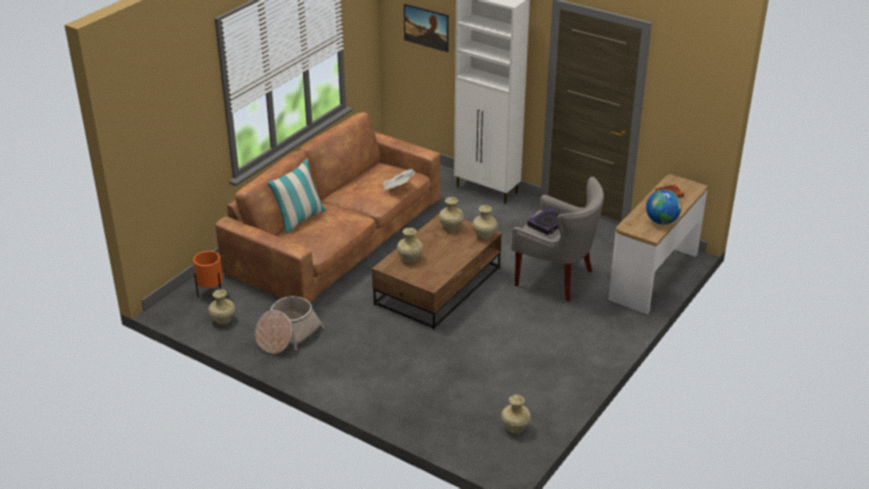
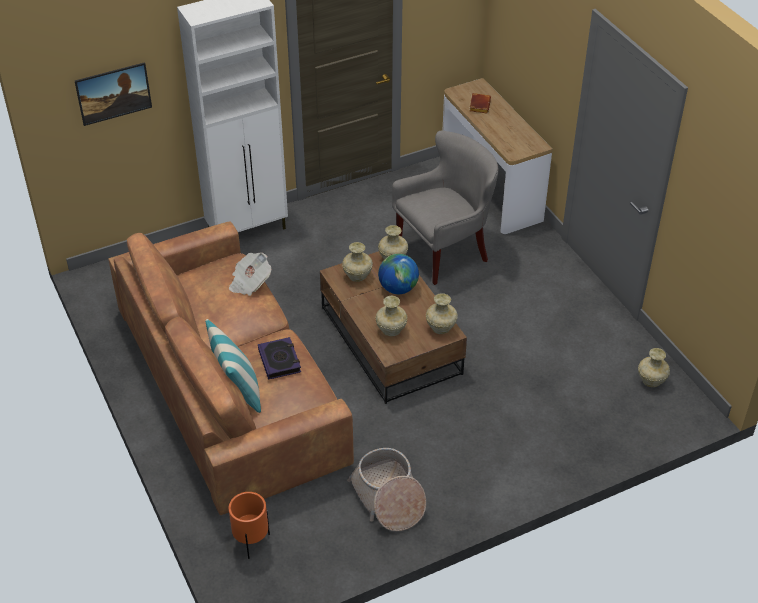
camera: 60 degrees left, 10 degrees up
beige vase [208,289,235,324] -> beige vase moved to [426,293,458,334]
book [527,208,561,236] -> book moved to [258,337,301,380]
globe [646,189,682,225] -> globe moved to [378,254,419,294]

